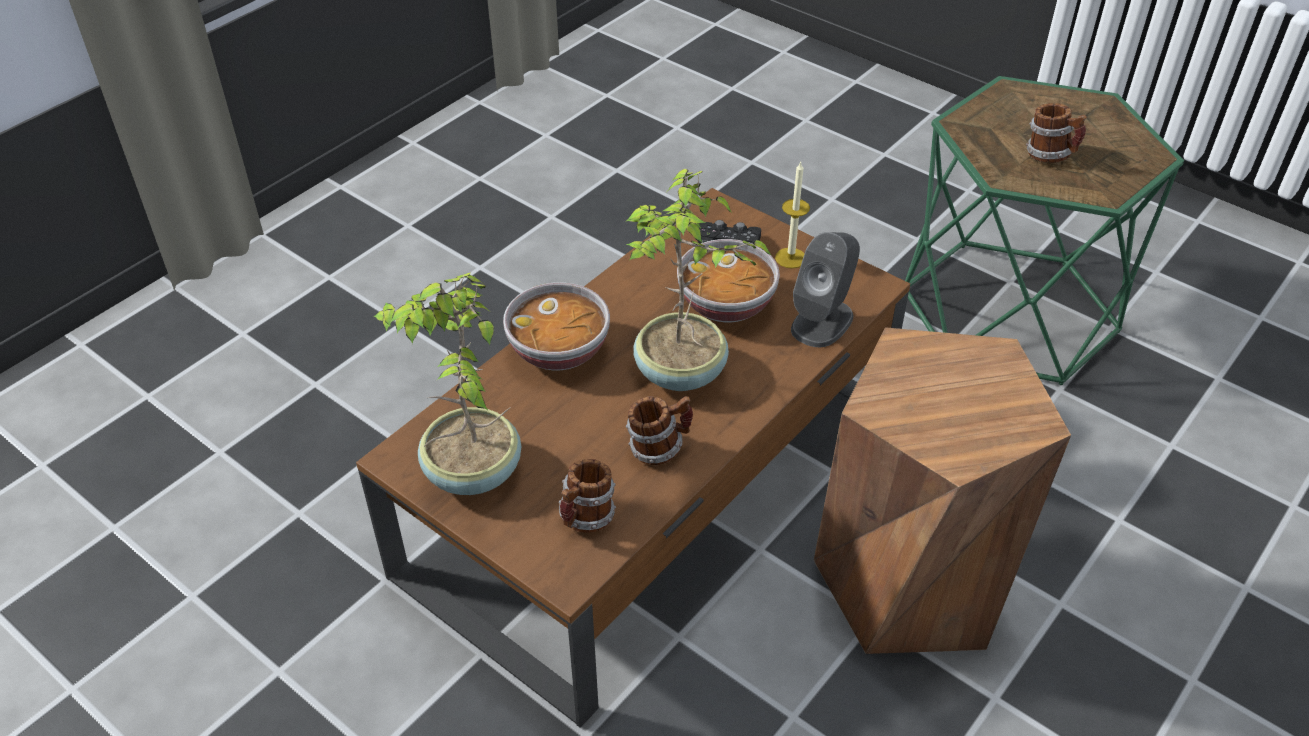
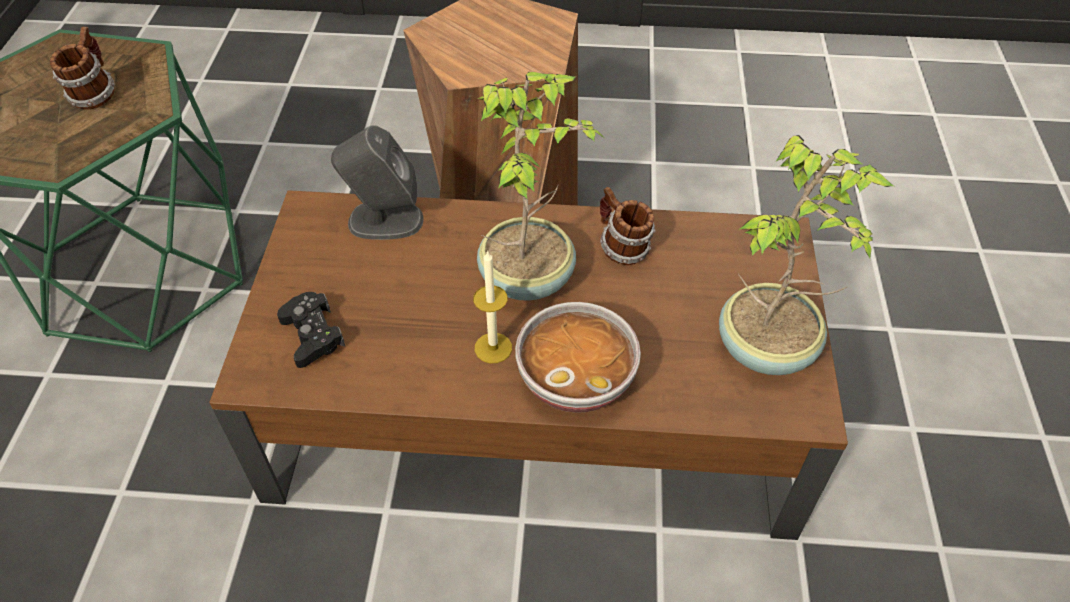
camera: 125 degrees left, 5 degrees up
mug [559,459,616,533] -> none
bowl [677,239,780,322] -> none
candle [775,161,810,269] -> candle moved to [473,250,512,363]

